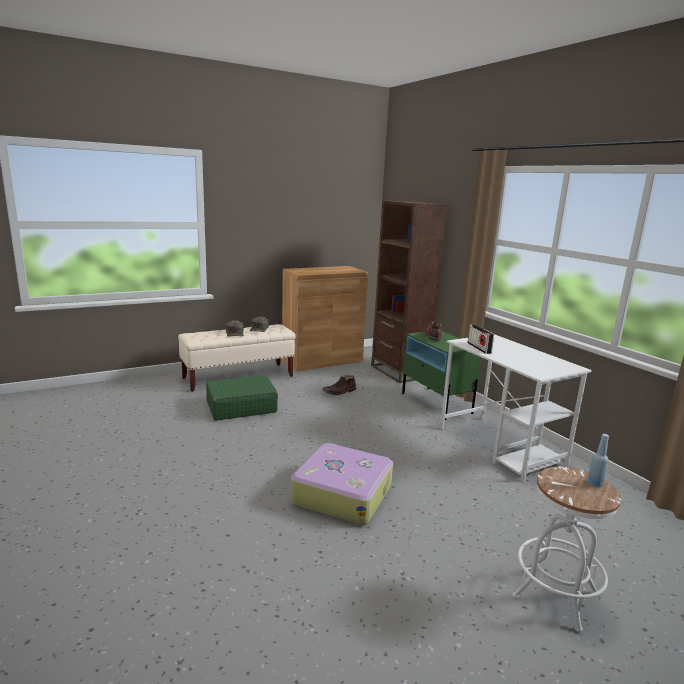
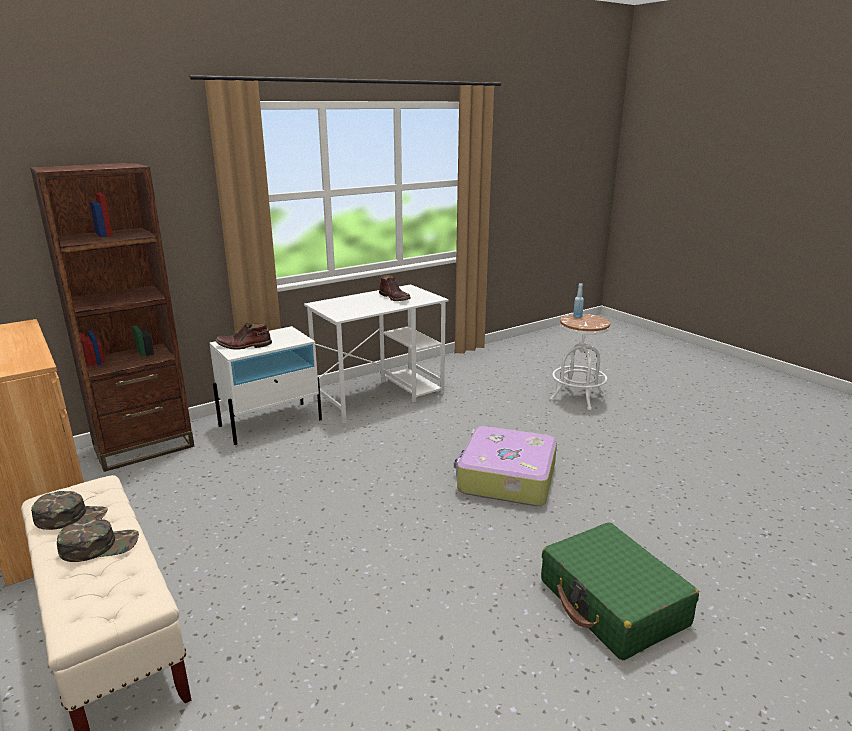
camera: 95 degrees left, 5 degrees up
green suitcase [206,375,278,421] -> green suitcase moved to [541,522,699,660]
brown boot [322,375,356,395] -> brown boot moved to [379,275,411,301]
green nightstand [402,331,482,420] -> white nightstand [209,326,322,445]
radio [467,324,494,354] -> none

